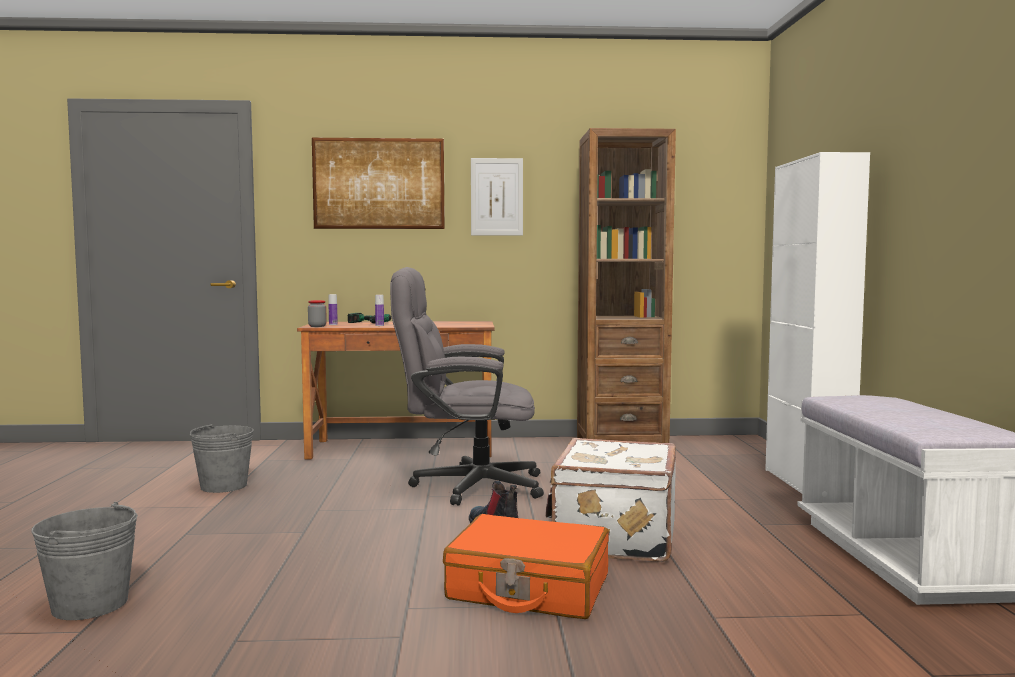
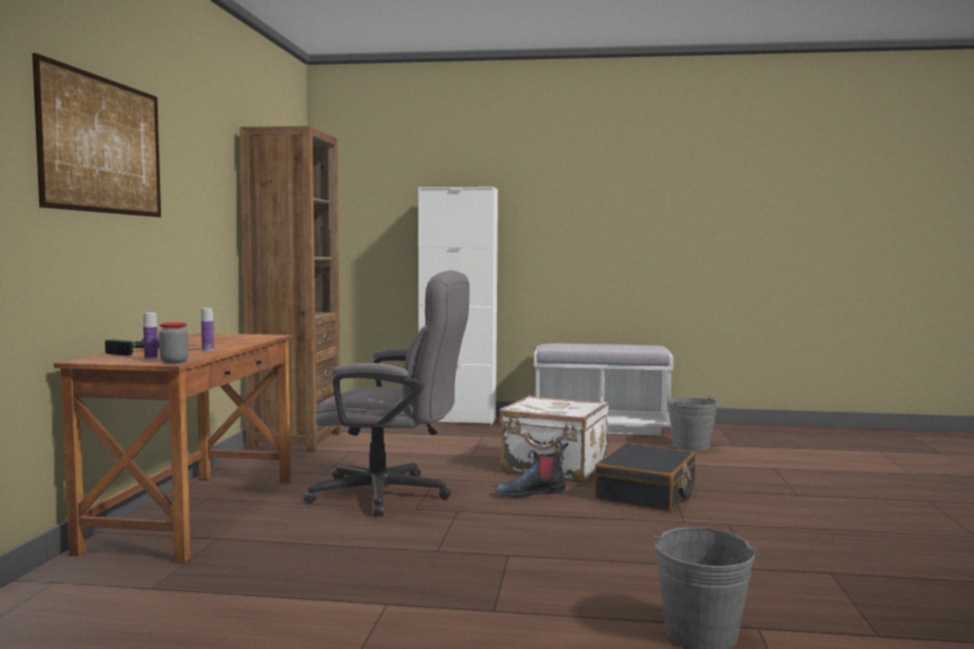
camera: 80 degrees left, 0 degrees up
grey bucket [190,423,254,493] -> grey bucket moved to [668,397,718,451]
grey office chair [390,267,544,506] -> grey office chair turned 90 degrees counterclockwise [304,270,470,516]
orange suitcase [443,514,609,619] -> black suitcase [594,443,696,511]
picture [471,158,523,236] -> none

